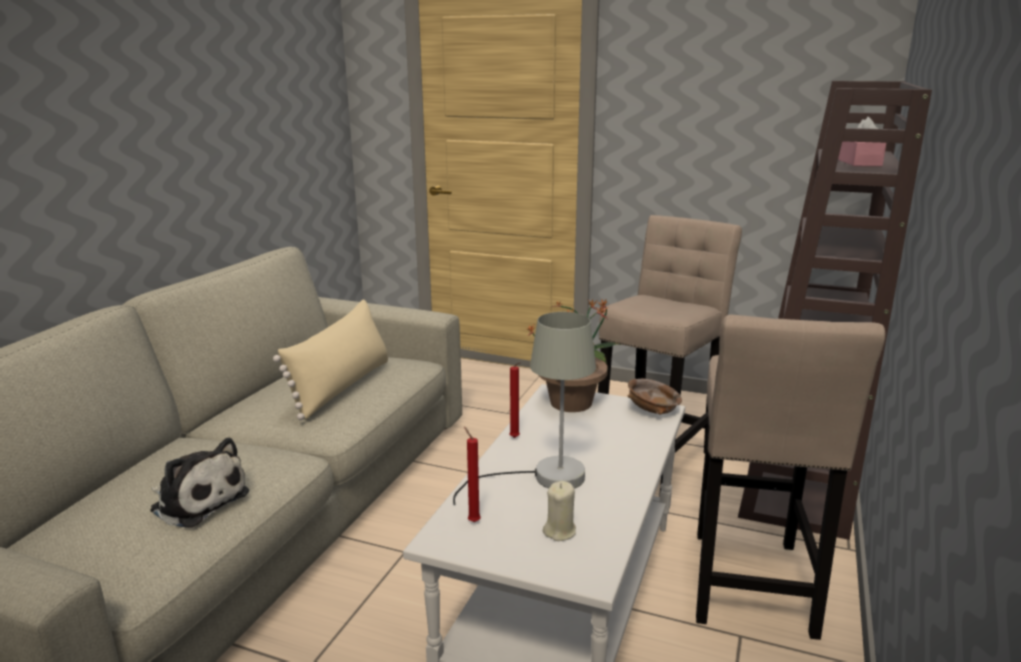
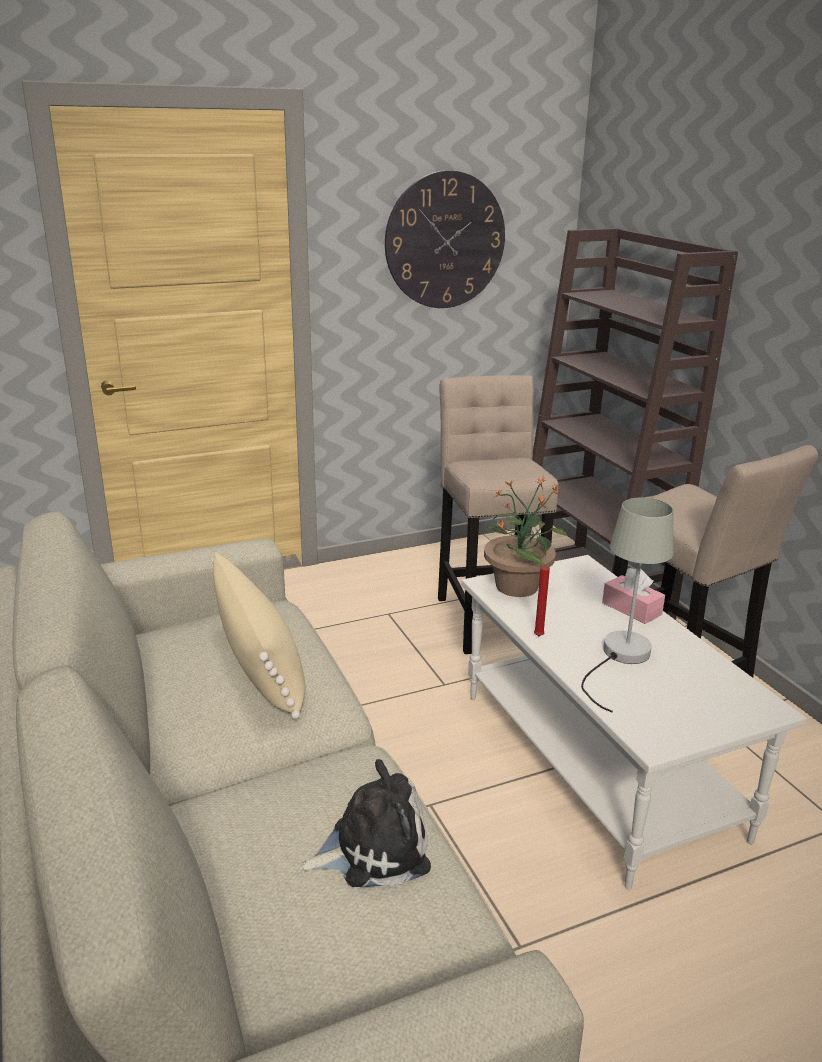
camera: 45 degrees left, 5 degrees up
red candle [464,427,481,522] -> none
beige candle [543,481,576,541] -> none
brown bowl [628,379,682,415] -> none
pink tissue box [838,117,886,166] -> pink tissue box moved to [602,568,665,624]
none -> wall clock [385,170,505,308]

